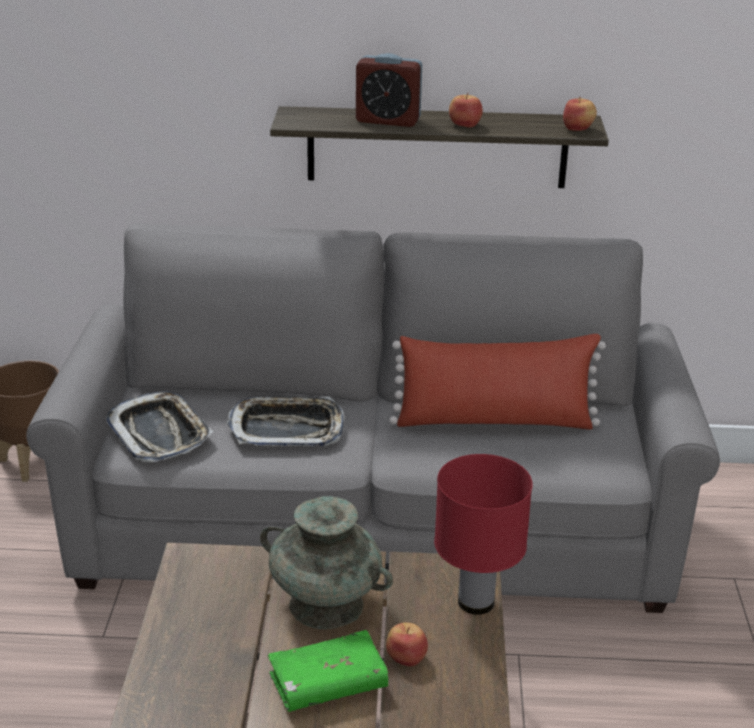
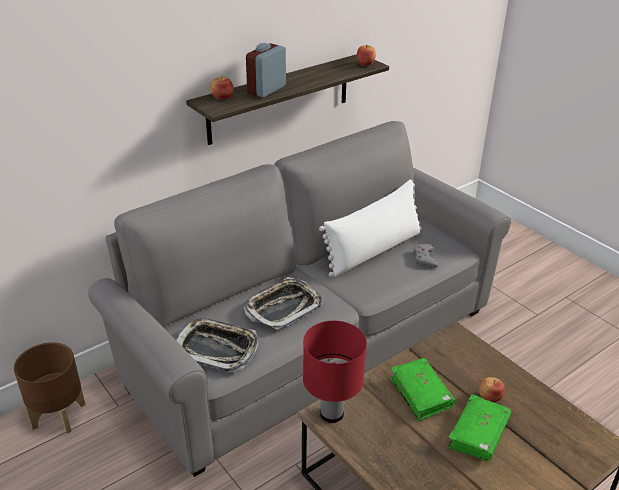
camera: 40 degrees left, 5 degrees up
turquoise vase [260,496,393,629] -> green book [390,358,455,421]
alarm clock [356,53,422,127] -> alarm clock turned 150 degrees clockwise [246,43,286,97]
red pillow [389,334,606,430] -> white pillow [319,180,421,277]
red table lamp [434,454,533,615] -> red table lamp moved to [303,321,367,423]
apple [449,93,483,128] -> apple moved to [210,76,234,99]
none -> grey game controller [413,244,438,268]

